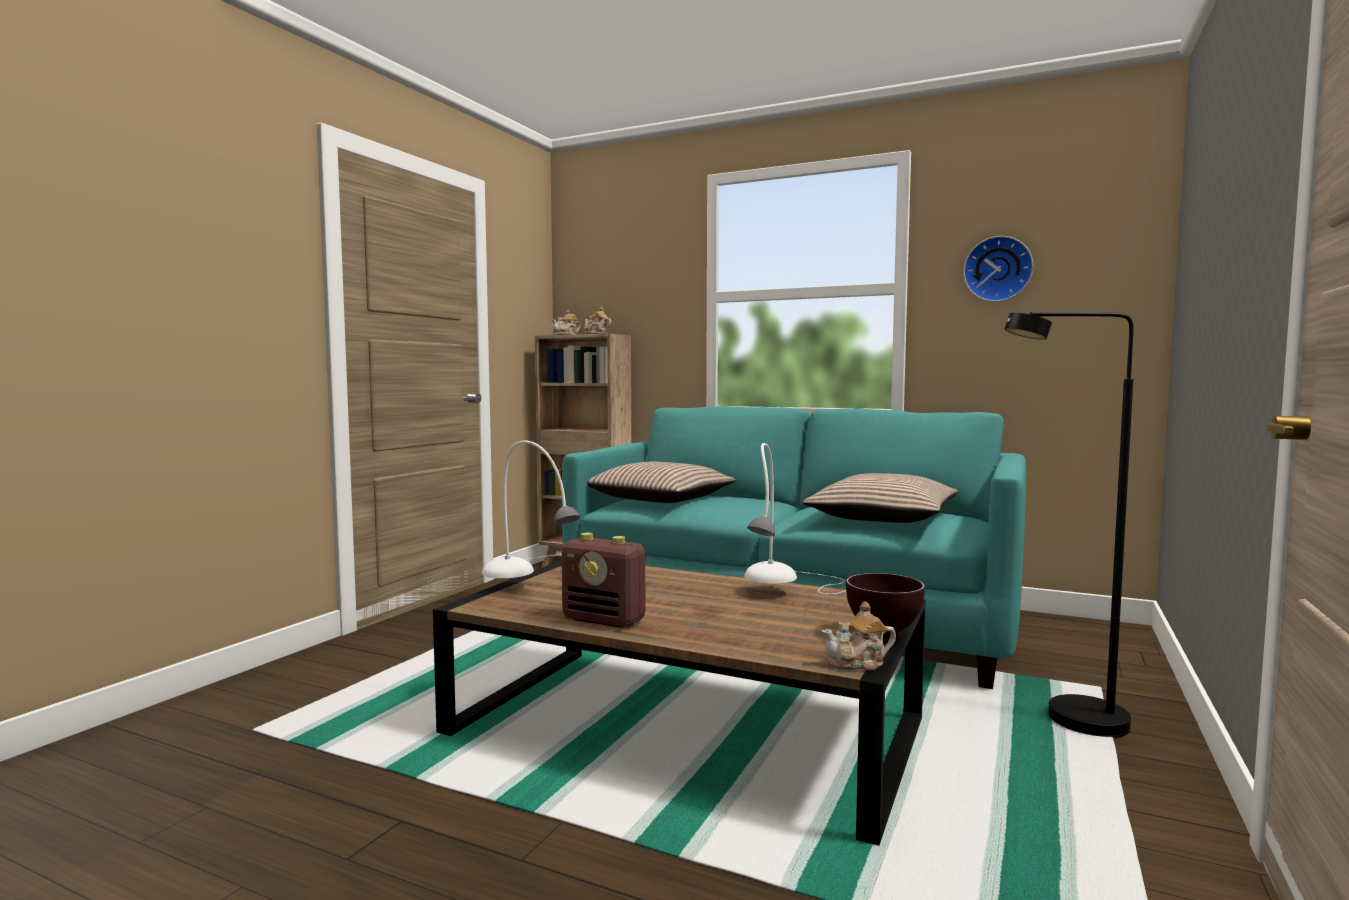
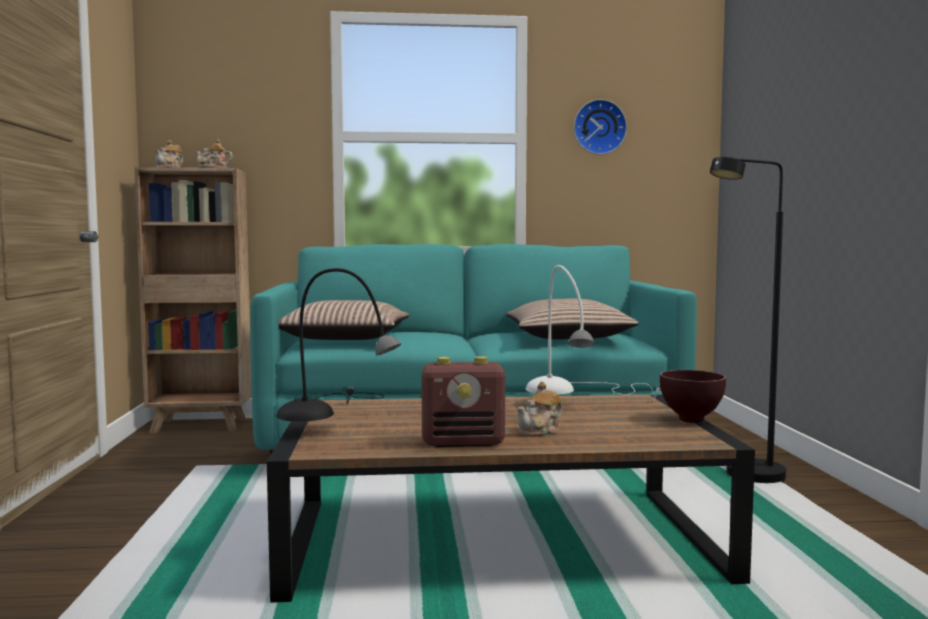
camera: 30 degrees left, 0 degrees up
white table lamp [482,440,580,578] -> black table lamp [276,268,401,422]
teapot [822,601,896,670] -> teapot moved to [517,382,563,437]

